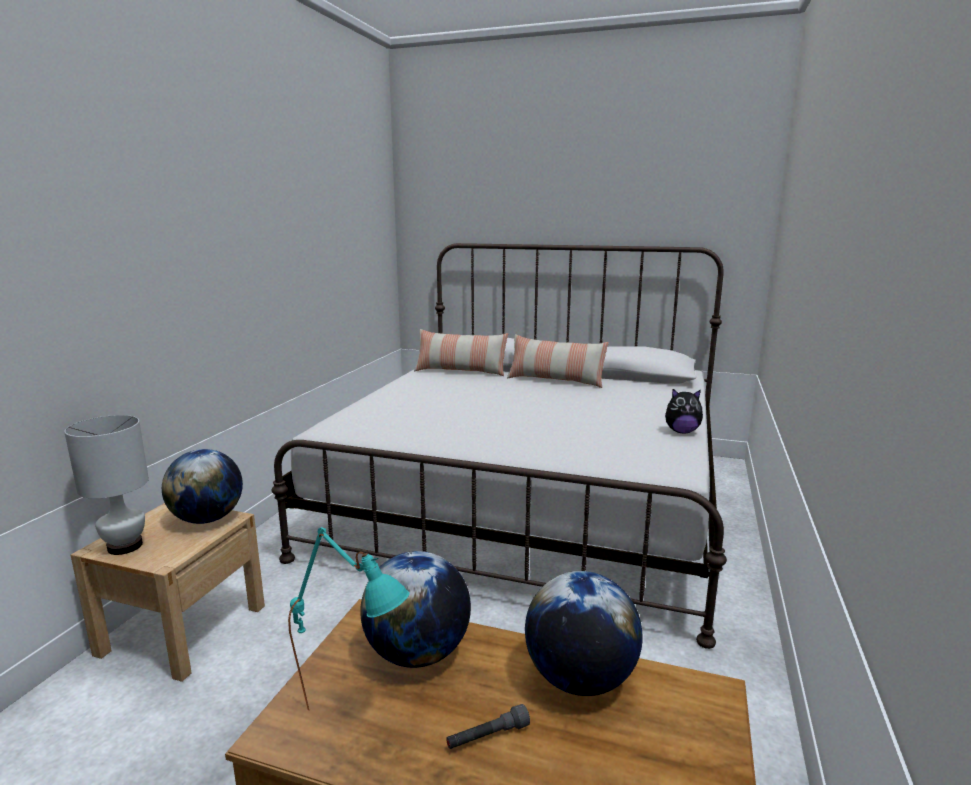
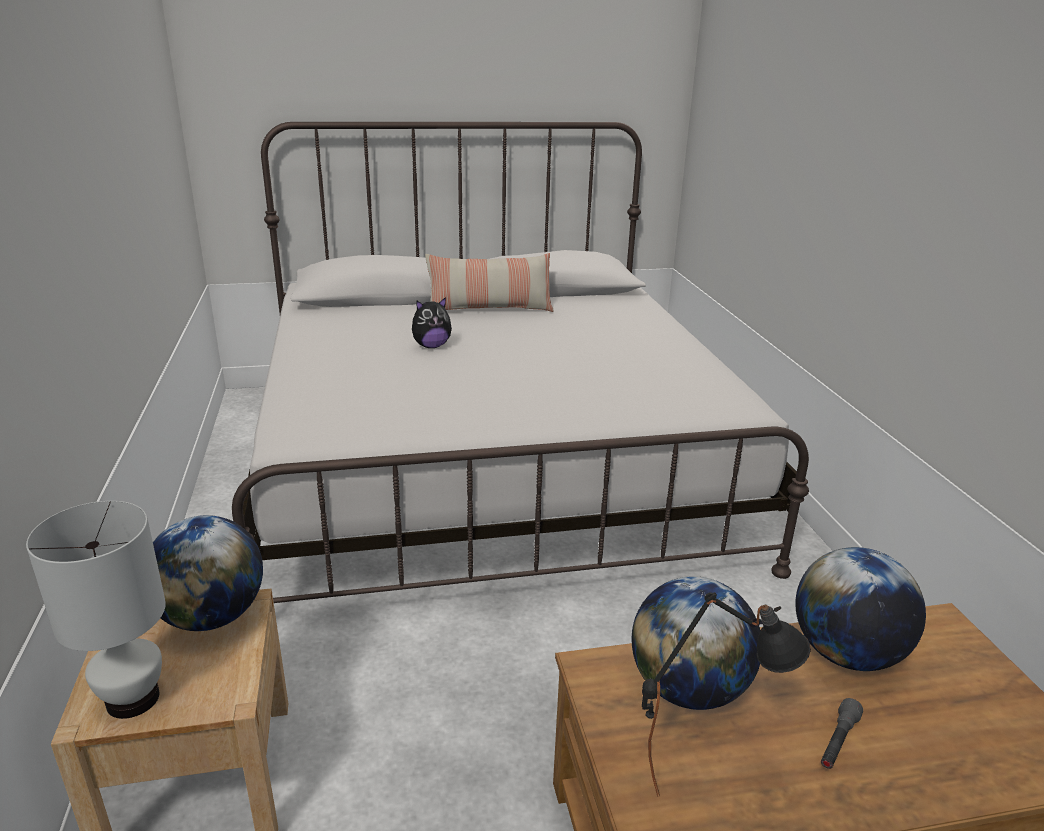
camera: 30 degrees left, 10 degrees up
turquoise table lamp [288,527,410,710] -> black table lamp [642,592,811,797]
pillow [414,329,508,376] -> none
plush toy [665,389,703,434] -> plush toy moved to [412,297,452,348]

